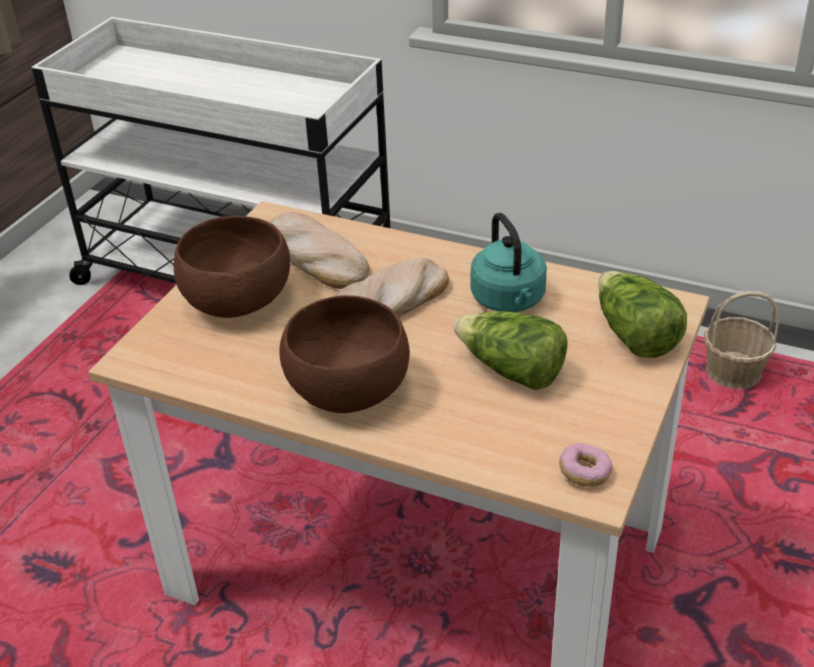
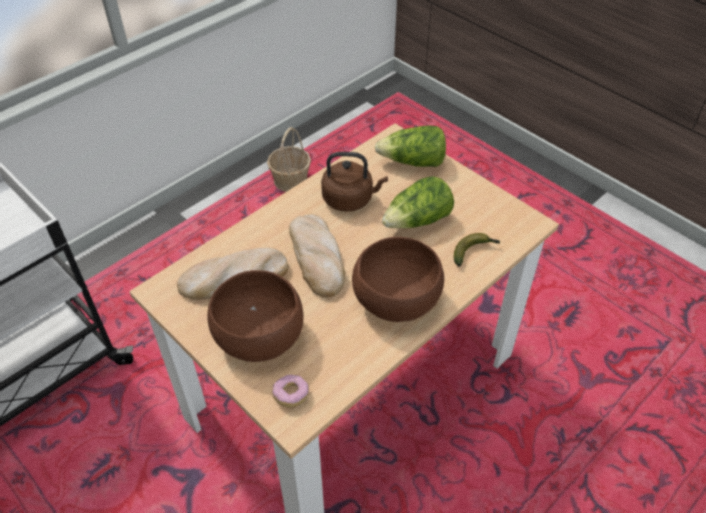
camera: 70 degrees left, 10 degrees up
turquoise kettle [470,213,547,312] -> brown kettle [321,152,388,212]
donut [559,443,612,487] -> donut moved to [272,375,309,407]
none -> banana [454,233,500,266]

